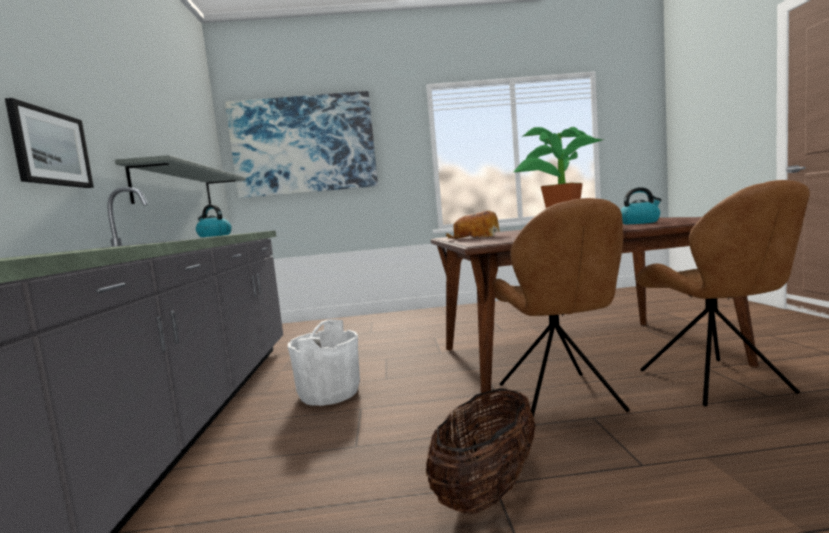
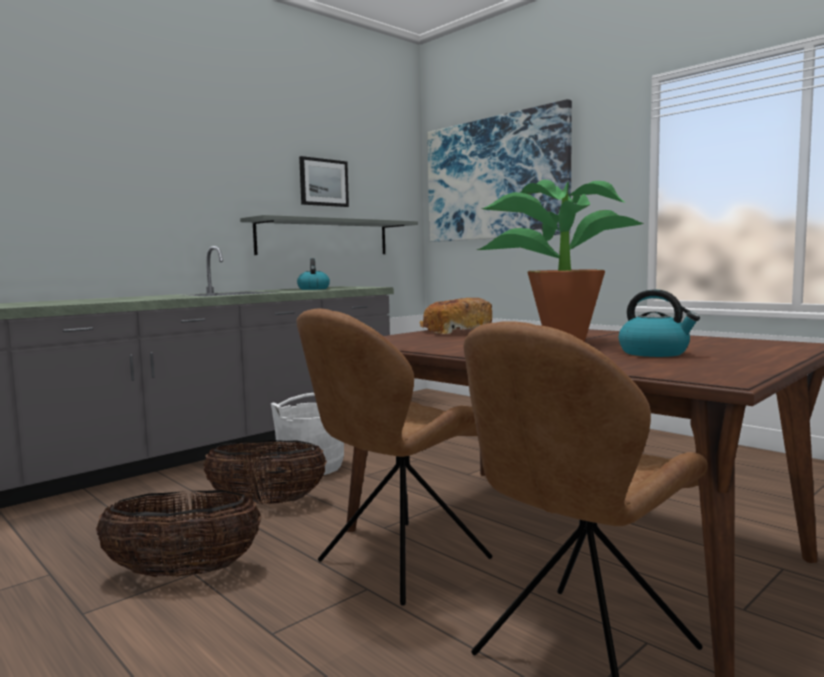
camera: 50 degrees right, 0 degrees up
picture [5,98,94,188] -> picture moved to [299,156,349,207]
none -> basket [203,440,327,504]

